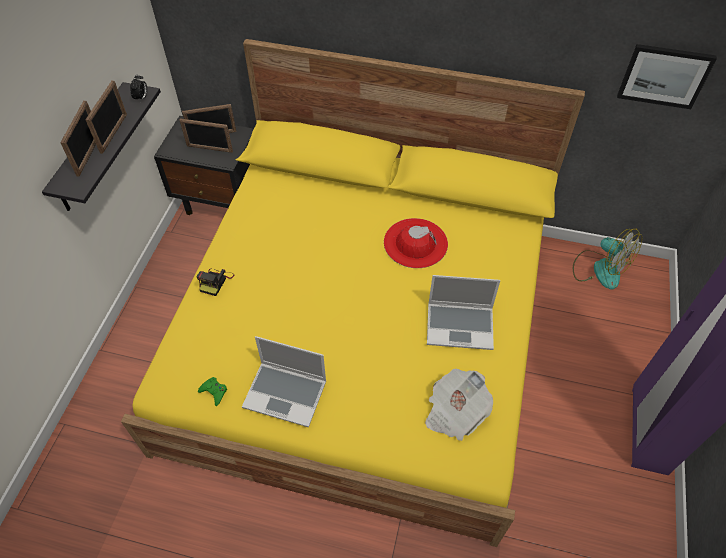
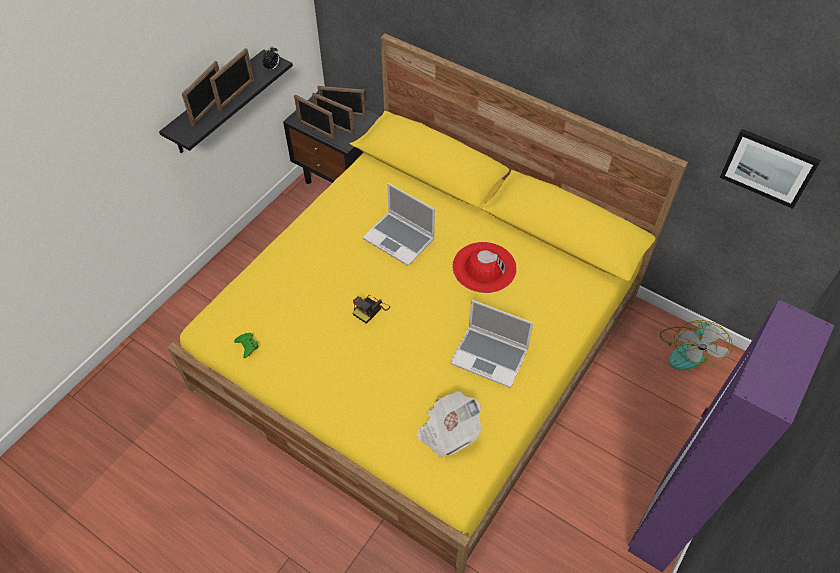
camera: 20 degrees right, 0 degrees up
camera [196,269,234,296] -> camera moved to [353,295,390,324]
laptop [242,336,326,427] -> laptop moved to [363,183,435,266]
fan [573,229,642,289] -> fan turned 45 degrees clockwise [660,320,733,370]
none -> picture frame [294,95,335,140]

